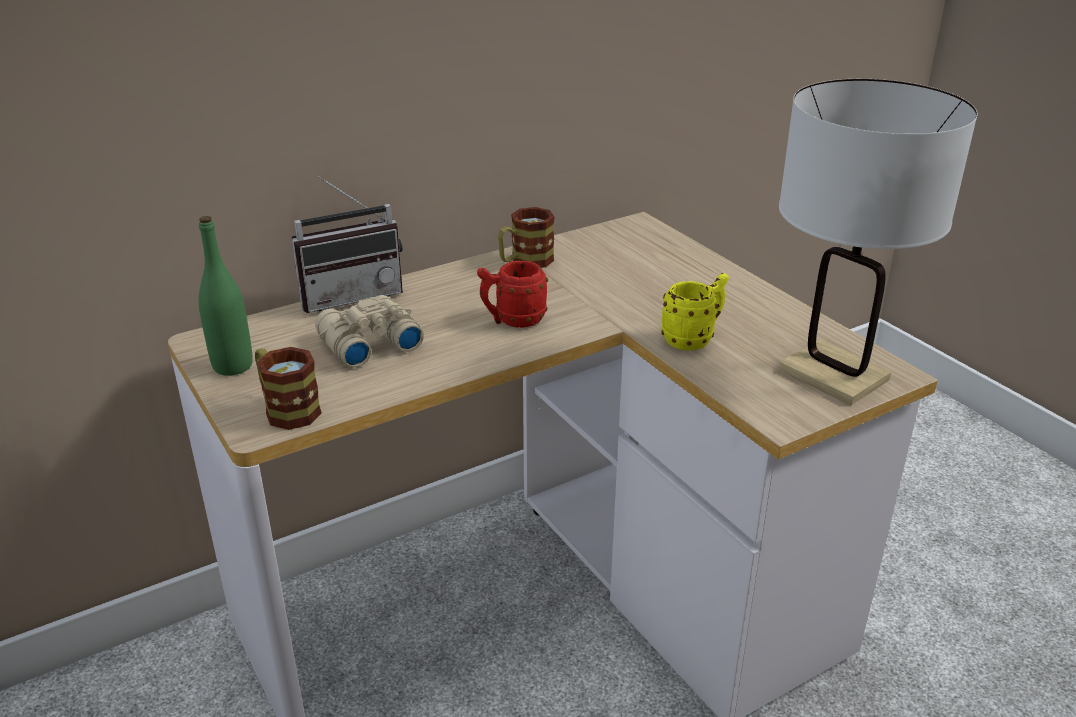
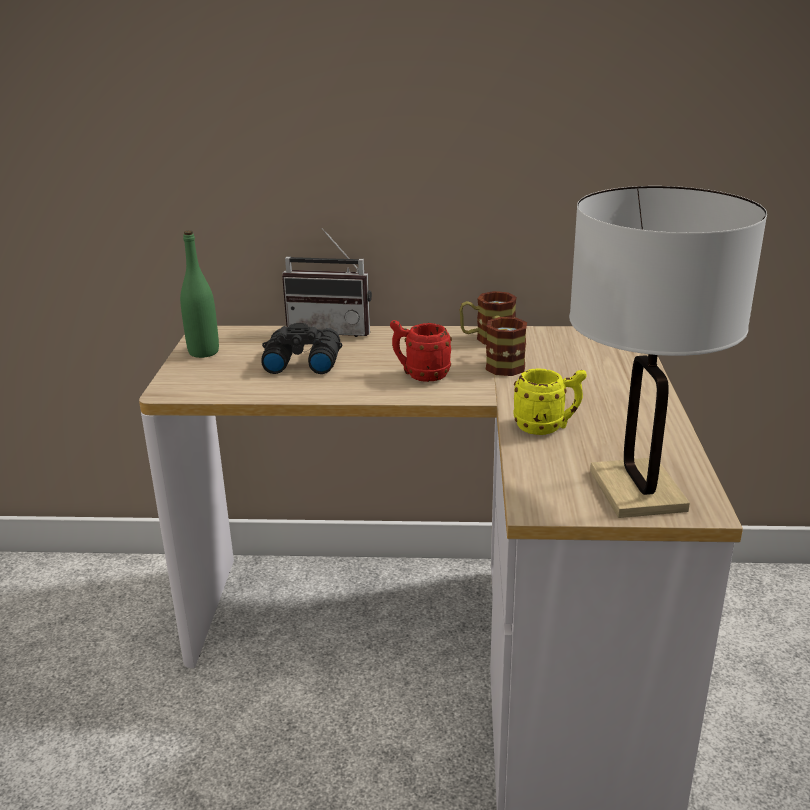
camera: 35 degrees right, 5 degrees down
mug [255,347,322,430] -> mug moved to [485,316,527,376]
beige binoculars [315,295,424,368] -> black binoculars [262,323,343,374]

